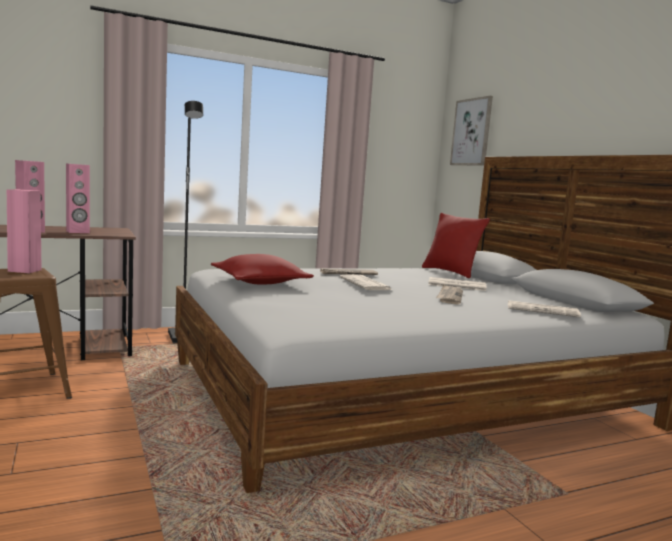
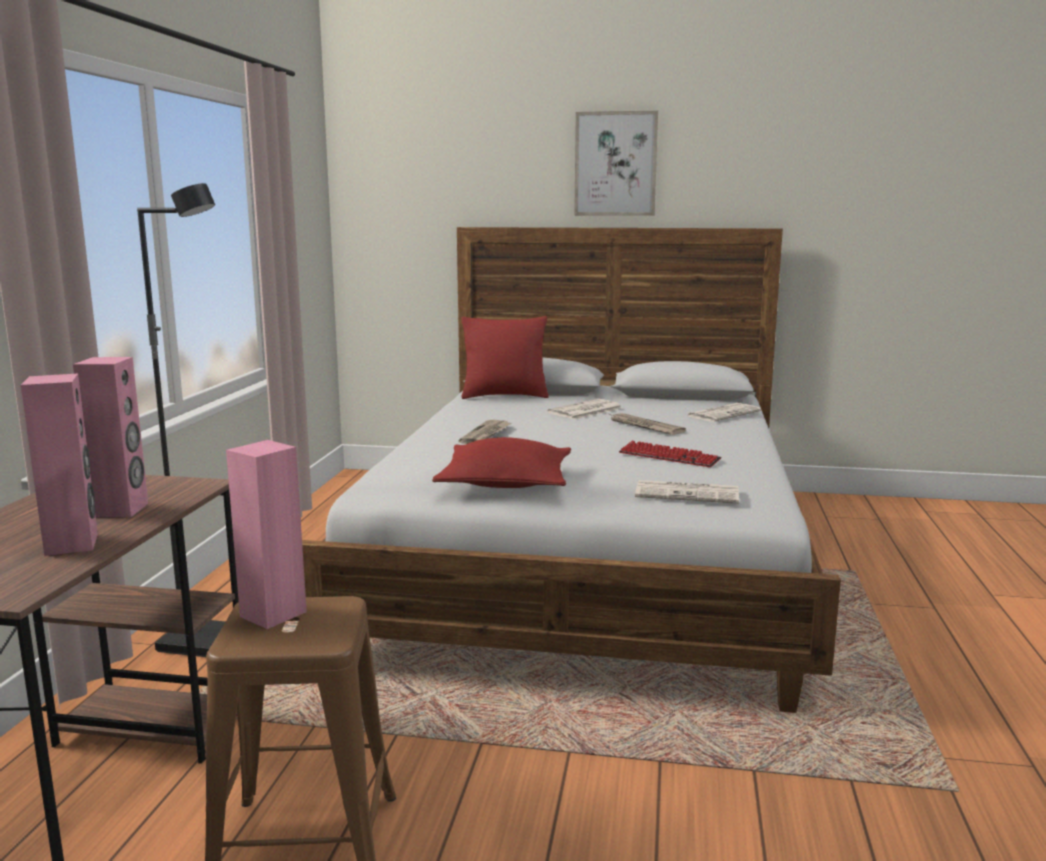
camera: 55 degrees left, 5 degrees up
newspaper [340,274,392,290] -> newspaper moved to [635,480,739,504]
picture [450,96,493,166] -> picture moved to [574,111,658,216]
none -> keyboard [619,441,722,467]

